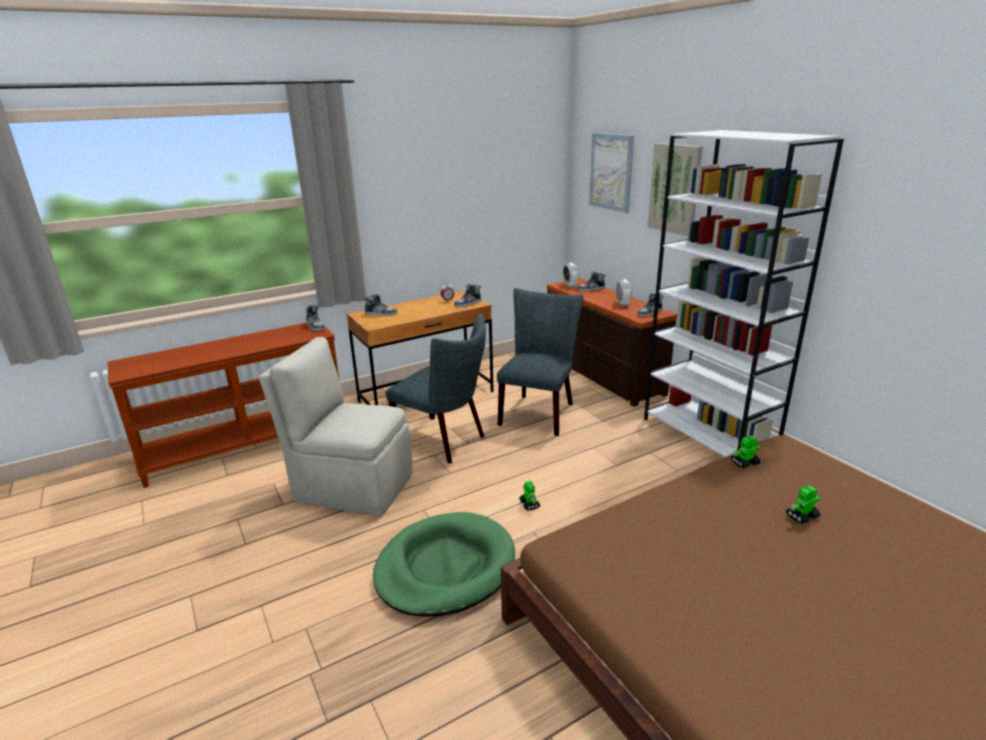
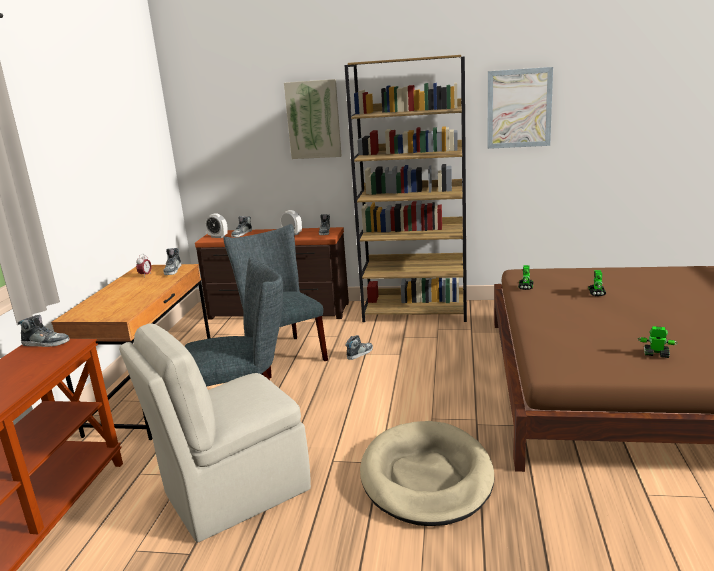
camera: 50 degrees left, 5 degrees down
shoe [364,294,398,316] -> shoe moved to [345,335,373,360]
green dog bed [373,512,515,617] -> beige dog bed [360,421,494,526]
toy robot [519,481,540,510] -> toy robot moved to [638,326,678,358]
picture [589,133,634,213] -> picture moved to [487,67,553,149]
white bookcase [644,130,844,457] -> brown bookcase [344,55,467,322]

